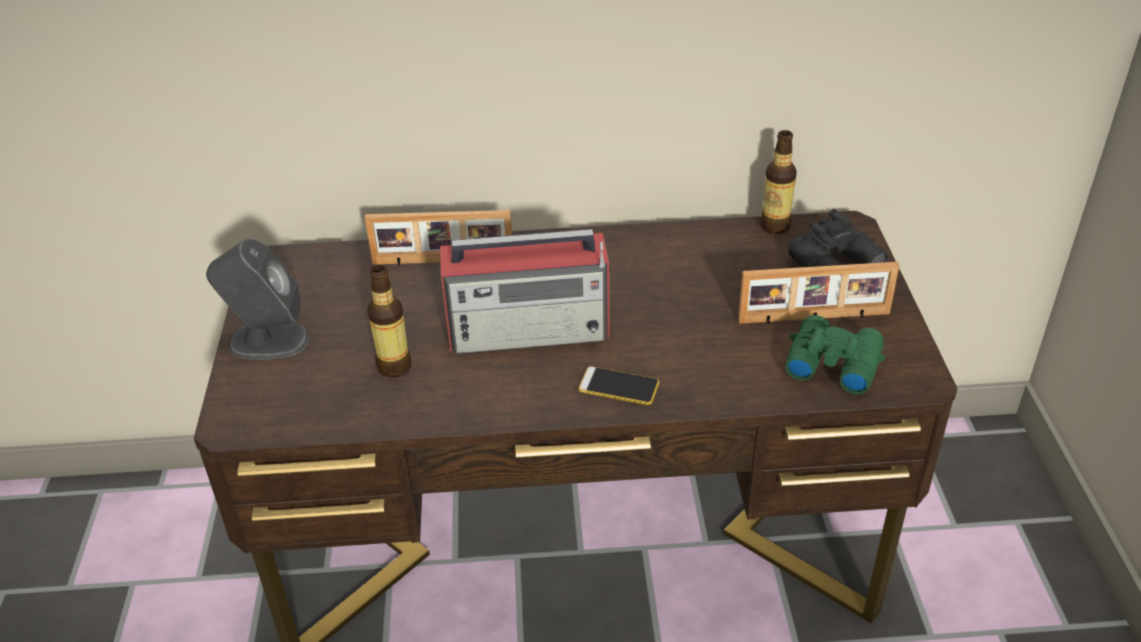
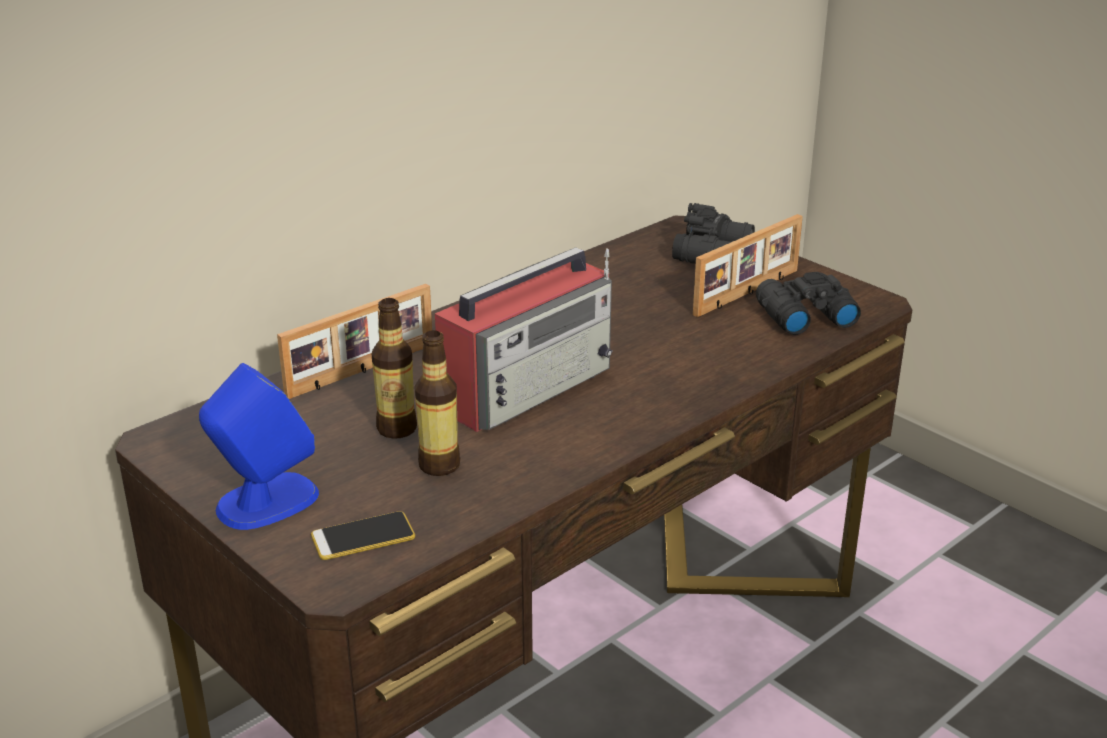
camera: 40 degrees left, 10 degrees down
grey speaker [206,239,310,360] -> blue speaker [199,363,319,530]
phone [578,366,659,405] -> phone moved to [311,511,415,560]
bottle [760,130,797,234] -> bottle moved to [372,298,417,439]
green binoculars [786,315,885,394] -> black binoculars [756,272,861,335]

